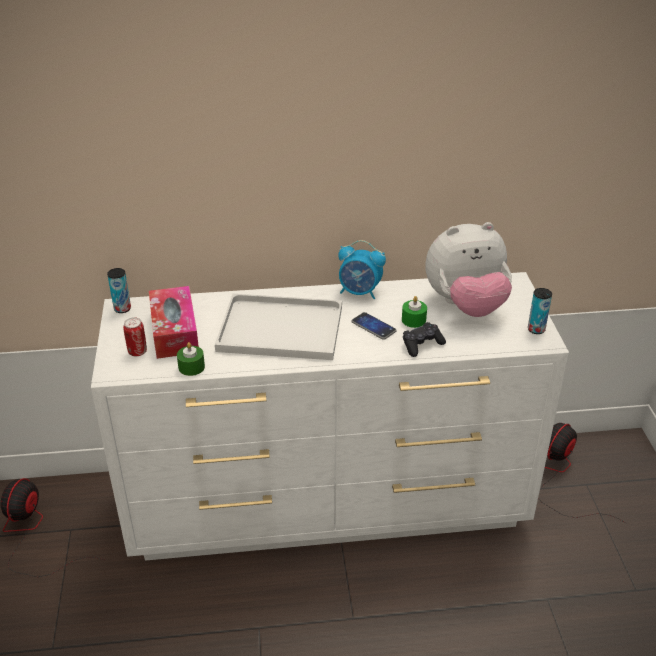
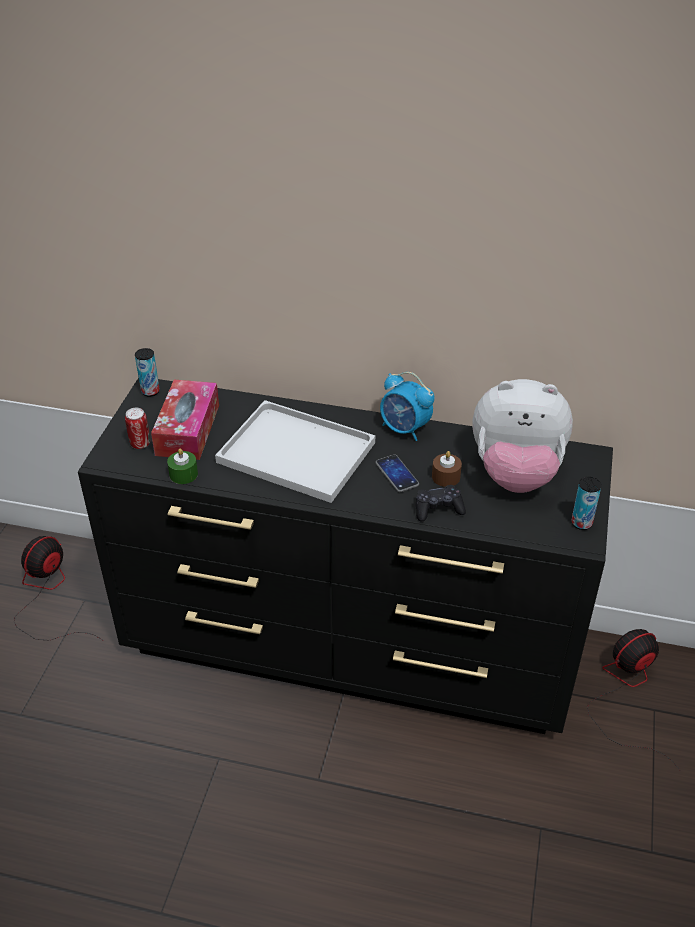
camera: 20 degrees right, 5 degrees up
white dresser [91,272,569,561] -> black dresser [78,378,613,734]
green candle [402,296,427,328] -> brown candle [432,451,462,487]

